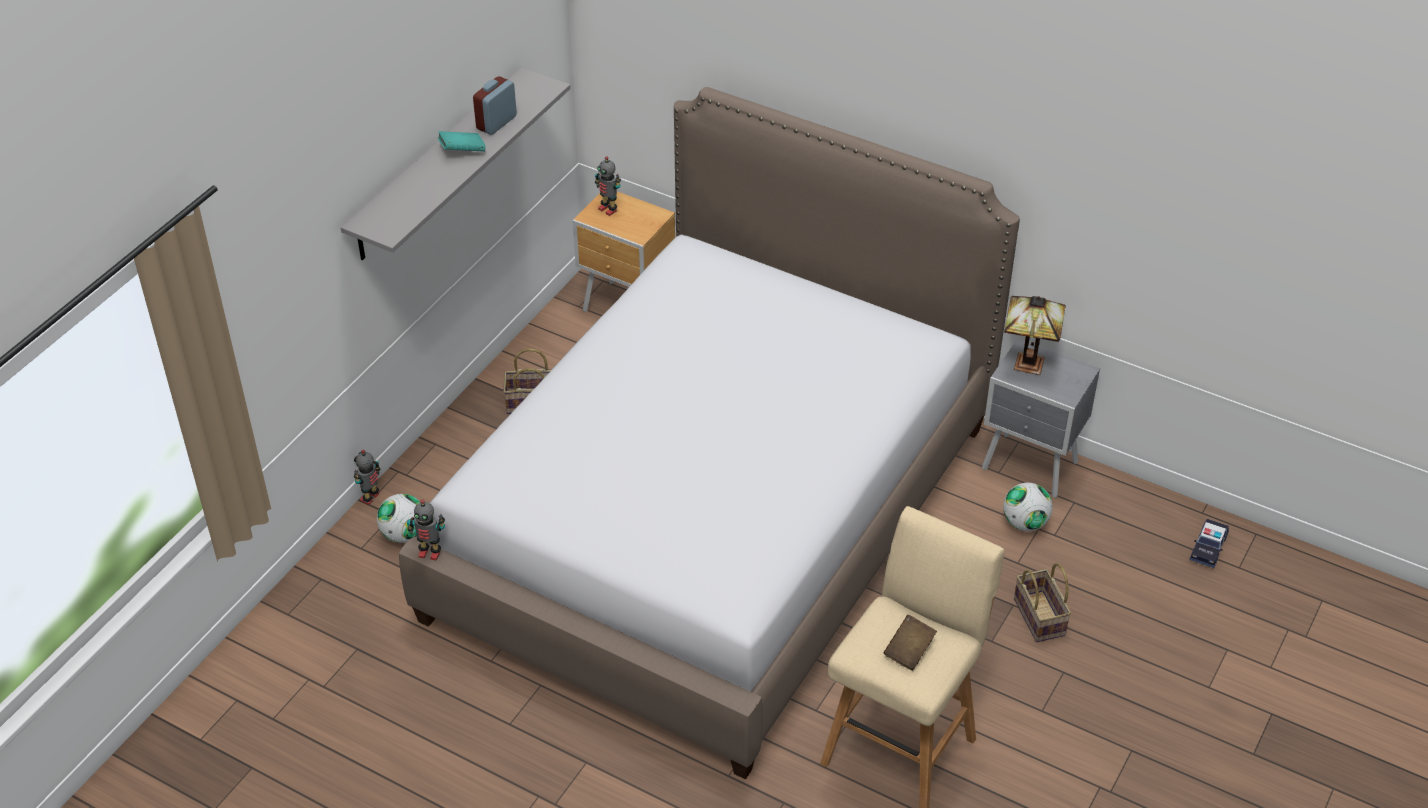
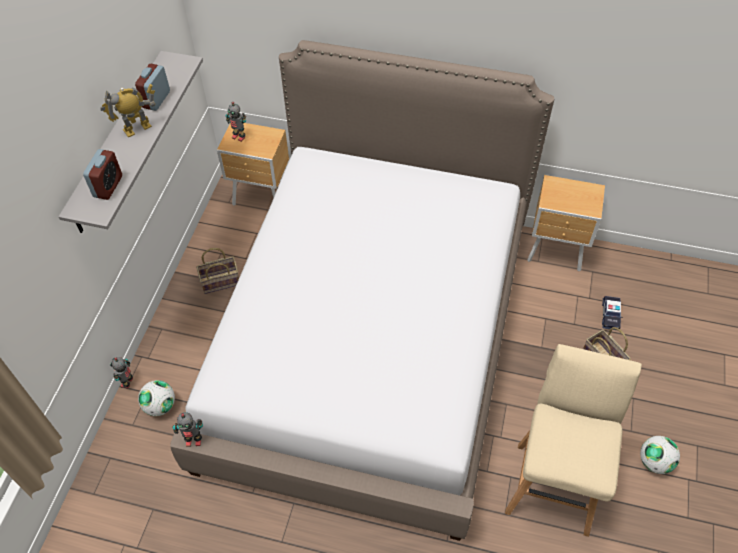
camera: 15 degrees left, 10 degrees up
turquoise book [438,131,486,152] -> toy robot [100,84,155,137]
brown book [884,615,937,671] -> none
grey nightstand [982,338,1100,498] -> brown nightstand [527,175,605,271]
football [1003,483,1053,531] -> football moved to [640,436,680,474]
table lamp [1004,296,1066,375] -> none
toy car [1189,519,1229,568] -> toy car moved to [602,296,622,330]
none -> alarm clock [83,149,122,200]

